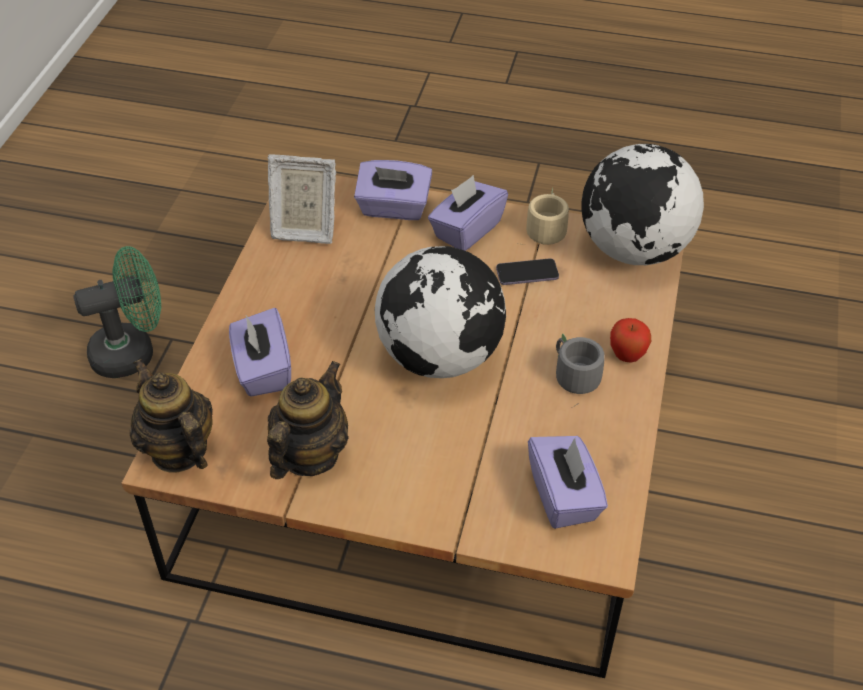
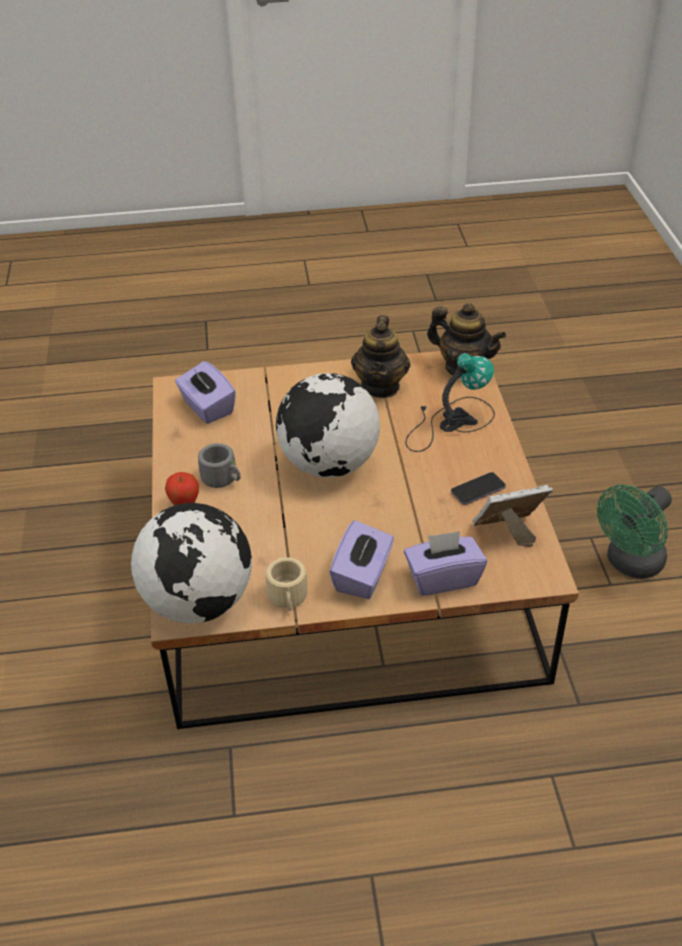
camera: 160 degrees right, 5 degrees down
purple tissue box [229,308,291,397] -> table lamp [405,353,495,452]
phone [496,258,559,285] -> phone moved to [451,472,506,505]

